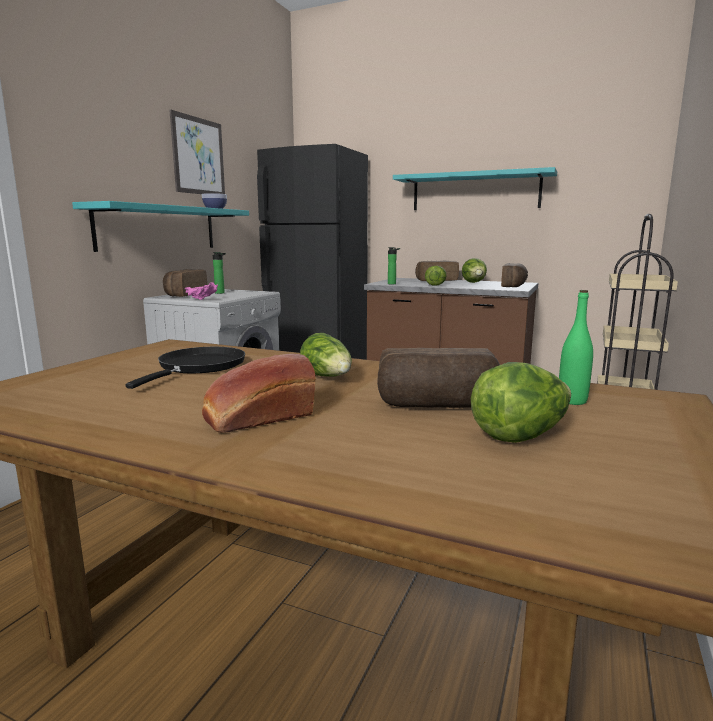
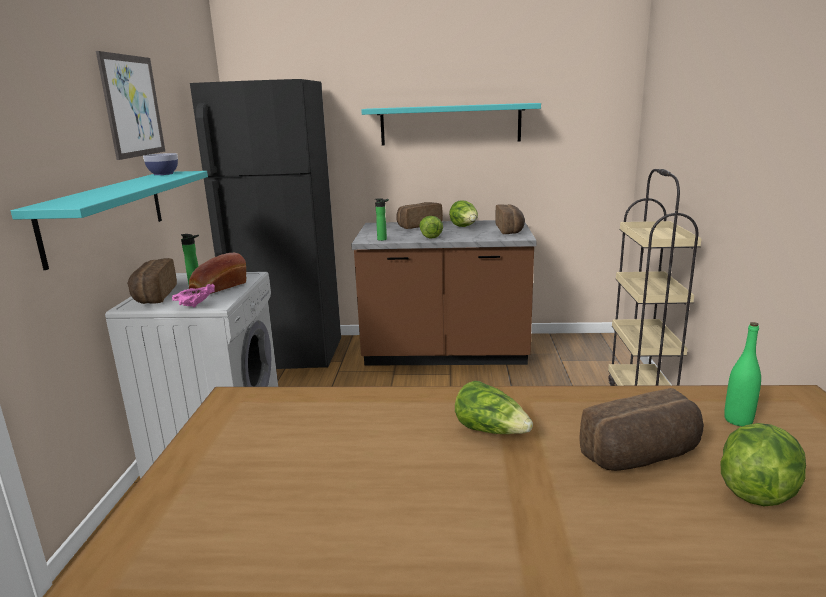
camera: 20 degrees left, 5 degrees up
black frying pan [126,347,245,389] -> none
bread [202,354,315,433] -> bread moved to [189,253,247,294]

